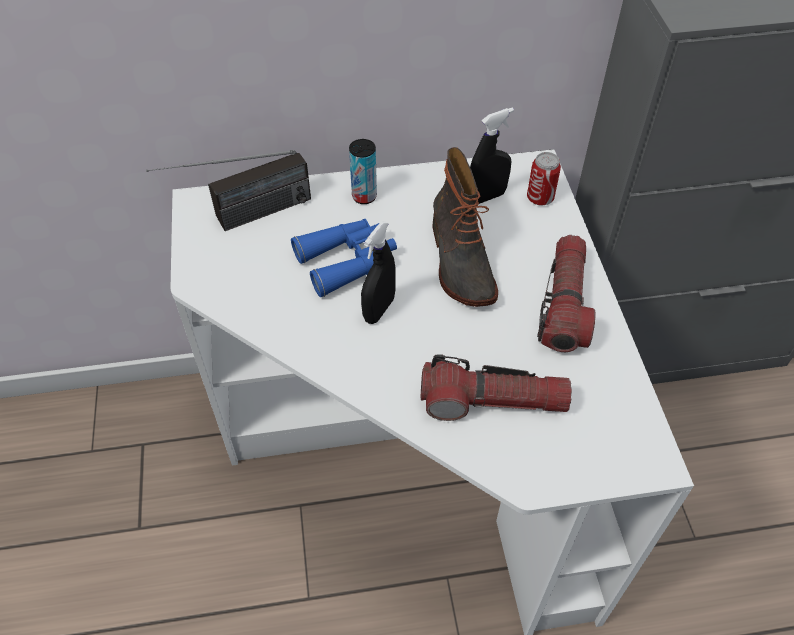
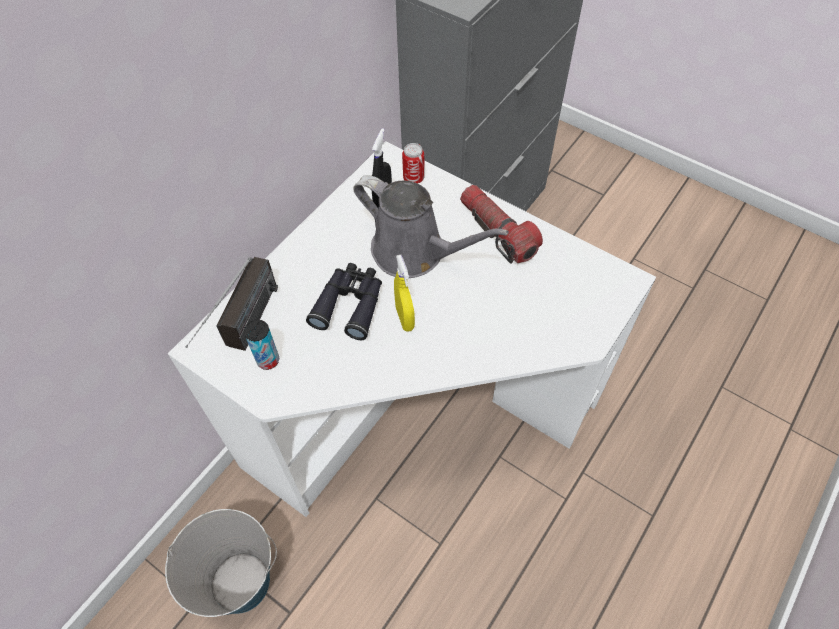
camera: 45 degrees left, 5 degrees up
blue binoculars [291,219,397,297] -> black binoculars [306,263,382,340]
can [349,139,377,204] -> can moved to [244,320,279,370]
black spray bottle [361,221,396,324] -> yellow spray bottle [394,255,415,332]
flashlight [421,354,572,421] -> none
boot [432,147,498,307] -> grey watering can [353,175,509,278]
none -> bucket [165,509,277,617]

